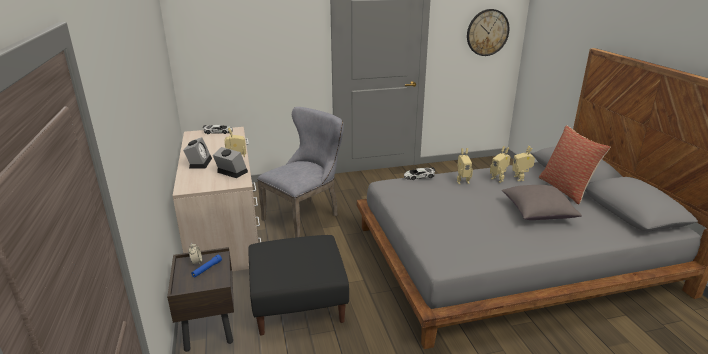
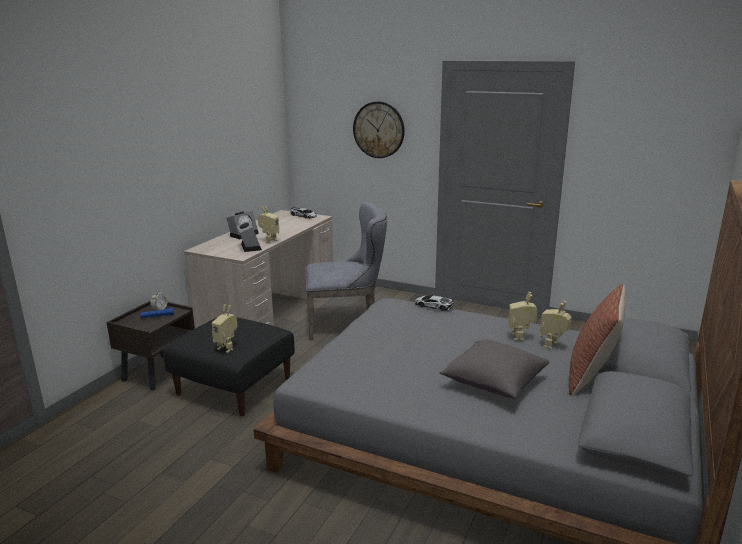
camera: 40 degrees right, 5 degrees down
toy robot [457,148,473,184] -> toy robot moved to [212,304,237,353]
wall clock [467,9,509,56] -> wall clock moved to [353,101,405,158]

